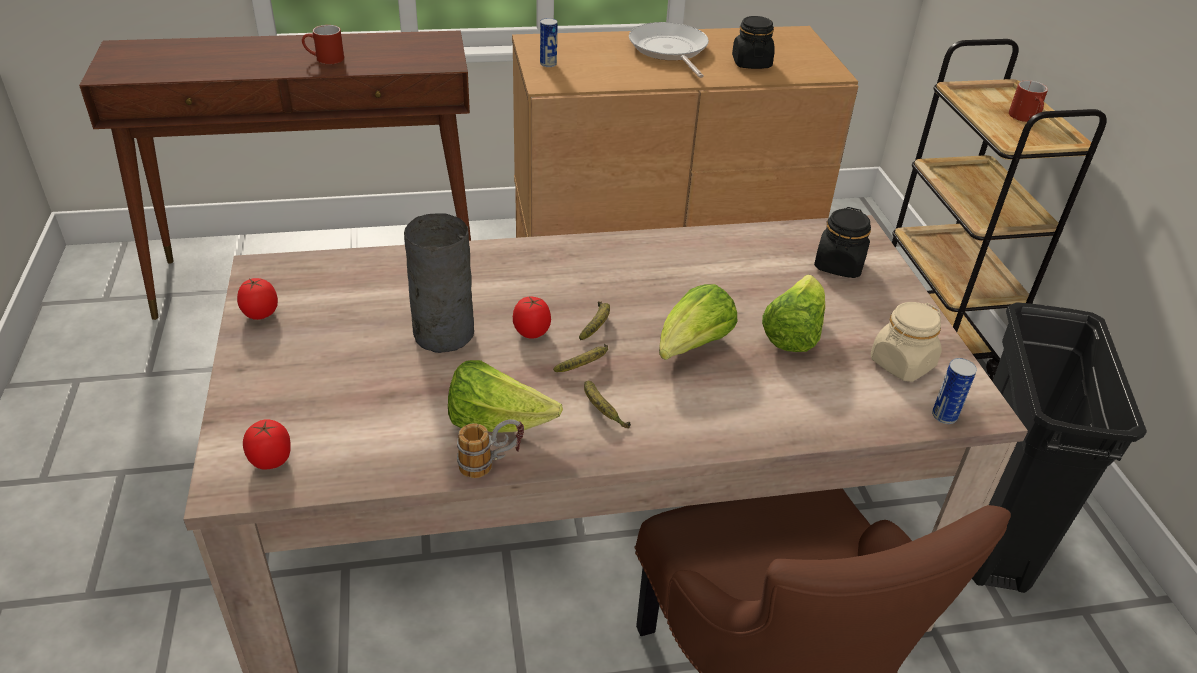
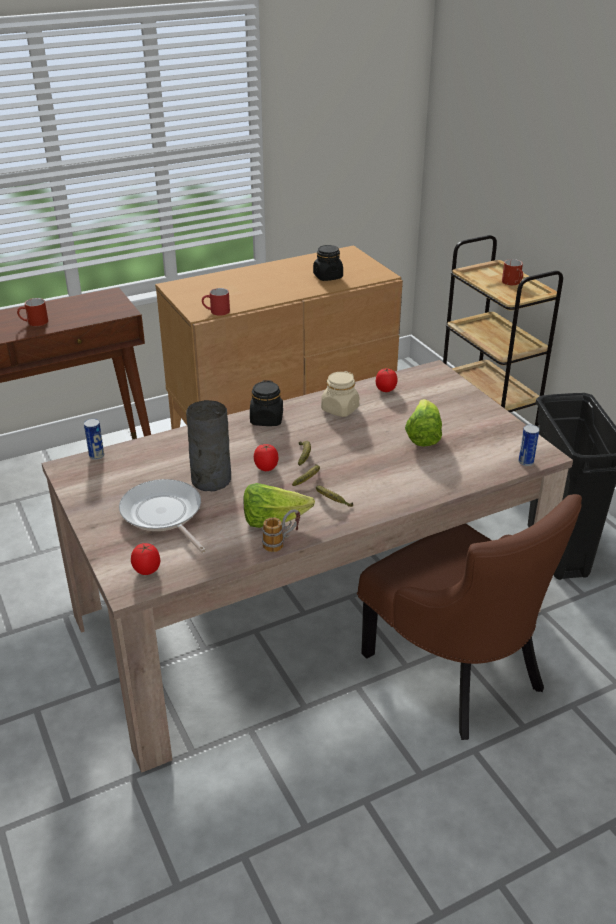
camera: 15 degrees left, 5 degrees down
tomato [237,278,278,320] -> tomato moved to [376,369,398,392]
can [540,18,557,67] -> can moved to [84,419,104,460]
frying pan [629,22,709,78] -> frying pan moved to [119,479,206,553]
lettuce [659,284,738,360] -> none
black jar [814,207,871,278] -> black jar moved to [250,380,283,426]
beige jar [871,302,942,382] -> beige jar moved to [321,371,359,417]
none -> red mug [202,288,230,316]

